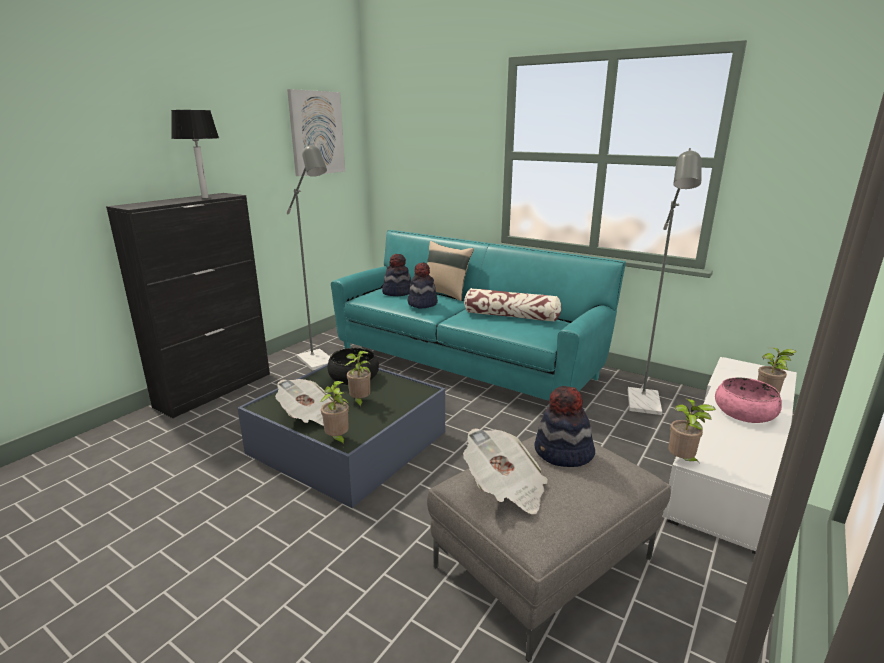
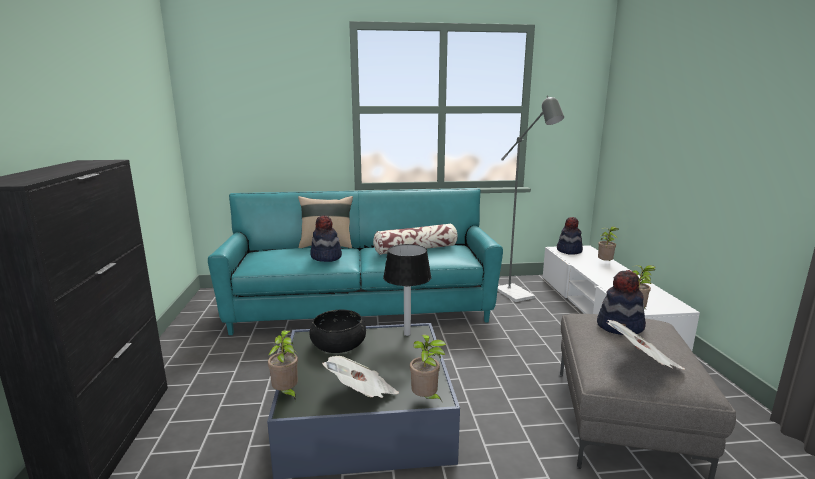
camera: 40 degrees left, 5 degrees down
table lamp [171,110,219,198] -> table lamp moved to [383,244,431,336]
picture [287,89,345,176] -> none
grey floor lamp [287,143,330,371] -> none
potted plant [345,351,371,409] -> potted plant moved to [268,330,298,401]
hat [382,254,411,296] -> hat moved to [557,217,583,255]
pink bowl [715,377,782,423] -> none

